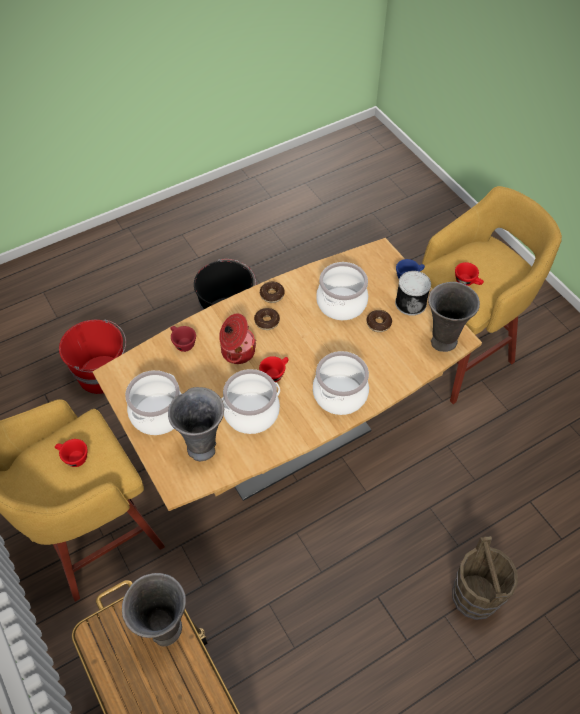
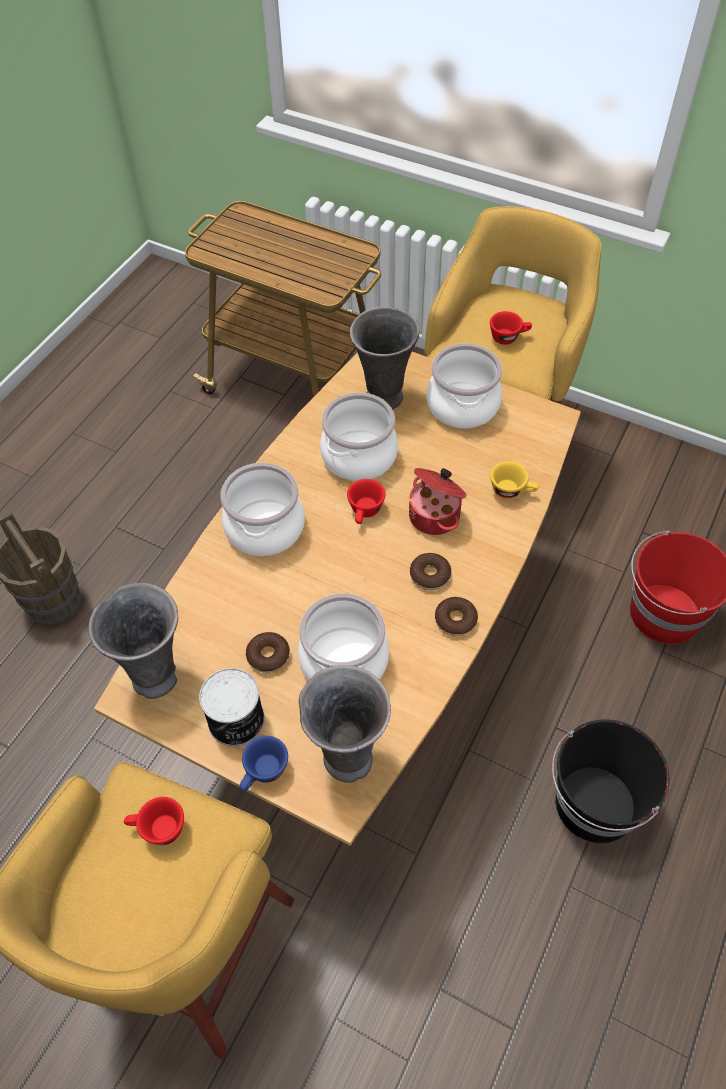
camera: 150 degrees right, 0 degrees up
grey vase [122,573,186,646] -> grey vase moved to [299,665,391,783]
red cup [171,326,196,352] -> yellow cup [490,461,539,499]

